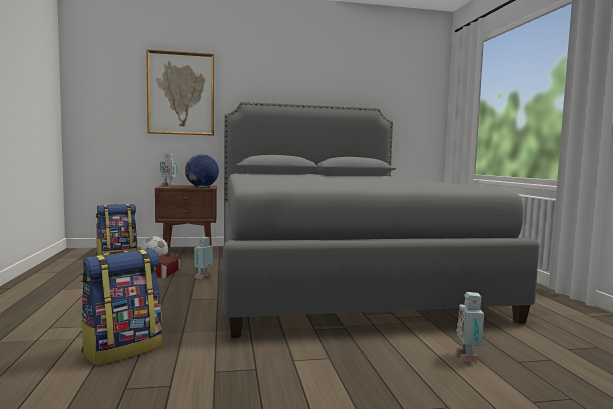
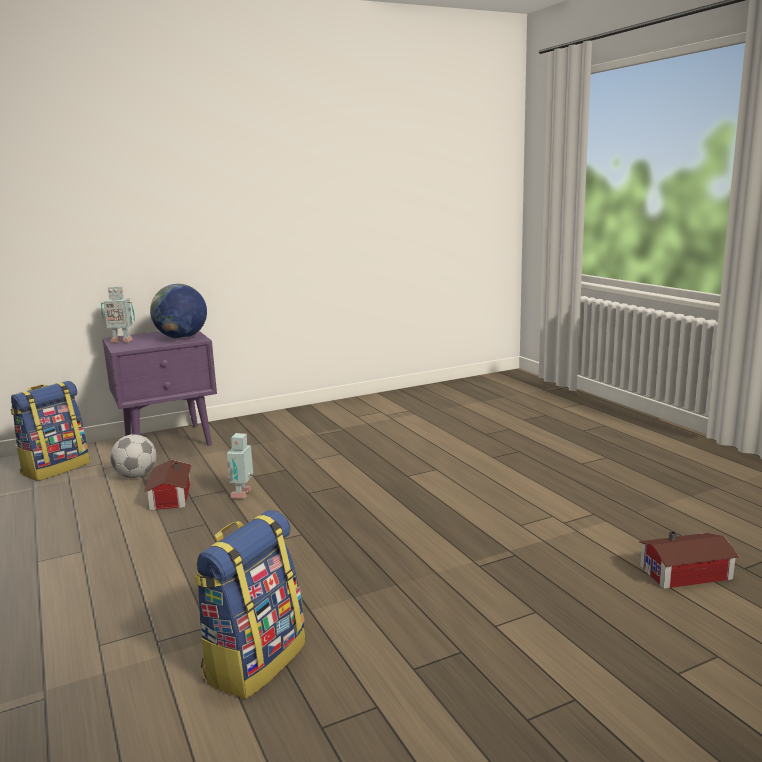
camera: 15 degrees left, 10 degrees up
picture [146,49,214,135] -> none
brown nightstand [155,185,217,248] -> purple nightstand [102,331,217,446]
grey bed [223,102,539,338] -> none
toy robot [456,292,484,362] -> toy house [639,531,739,589]

